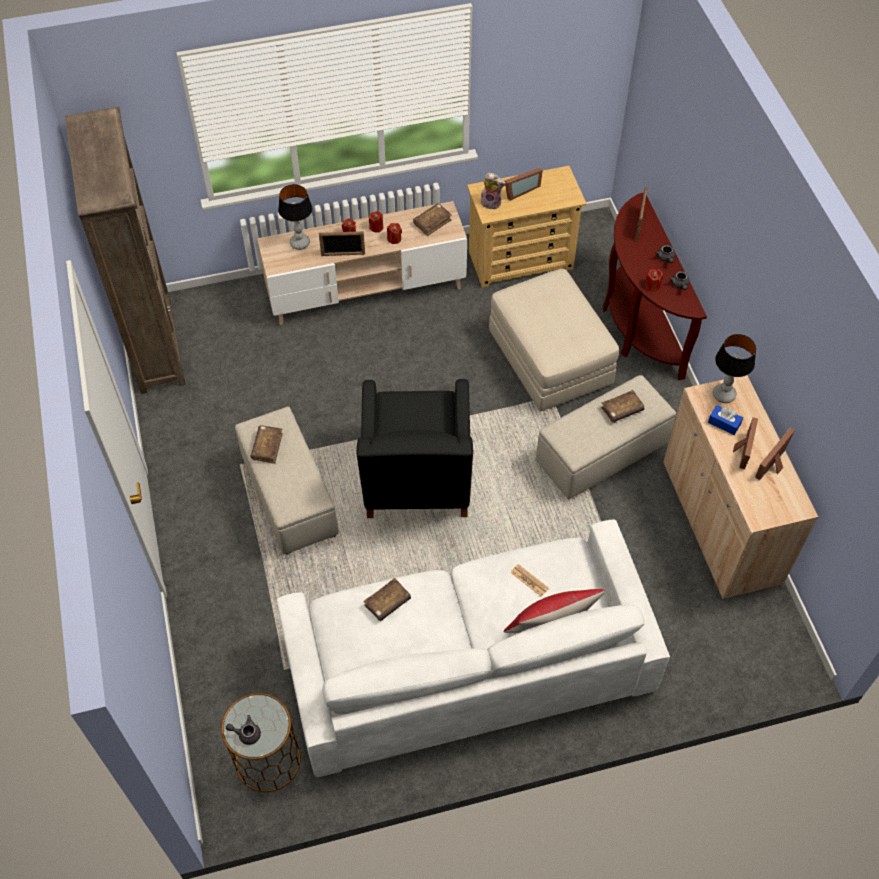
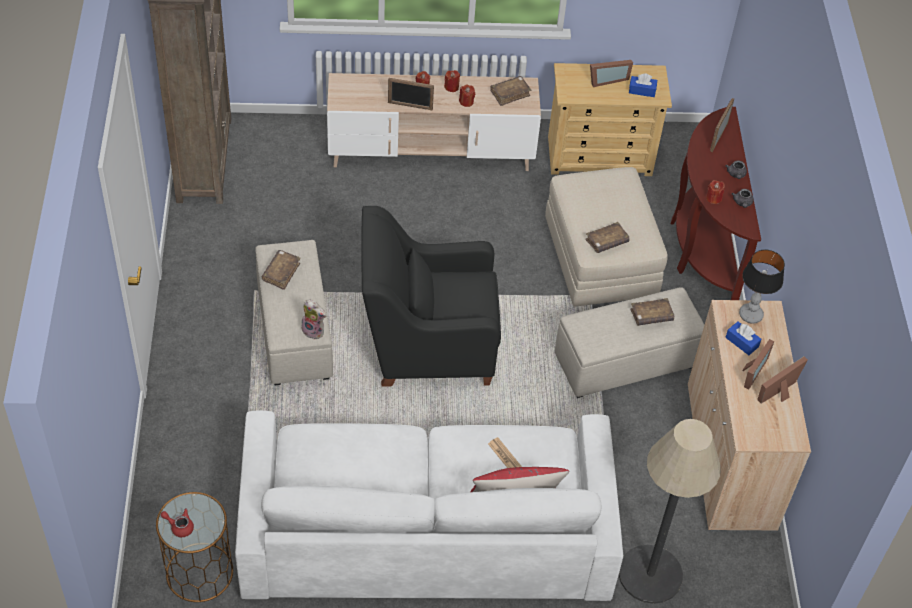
camera: 10 degrees right, 5 degrees down
grey teapot [226,715,261,745] -> red teapot [161,508,194,537]
table lamp [278,184,312,250] -> none
black armchair [357,379,473,518] -> black armchair turned 75 degrees clockwise [361,206,501,387]
brown book [363,578,411,621] -> brown book moved to [585,222,630,253]
plush toy [480,173,506,210] -> plush toy moved to [301,300,326,340]
none -> floor lamp [619,419,721,604]
none -> blue tissue box [629,73,657,97]

